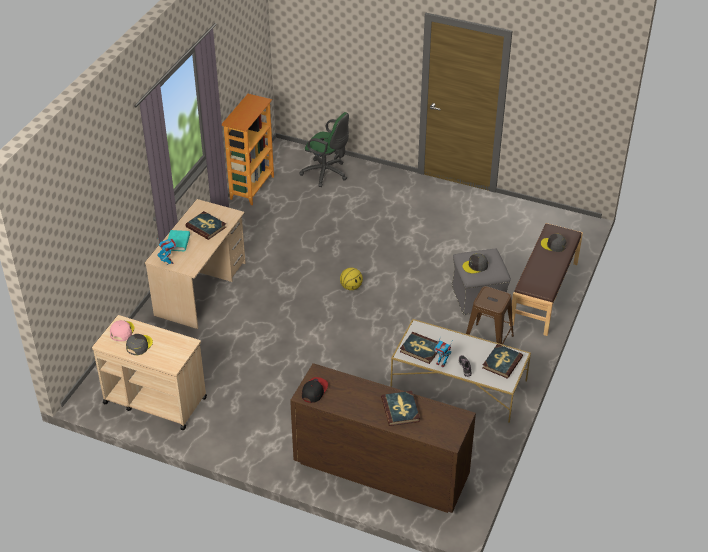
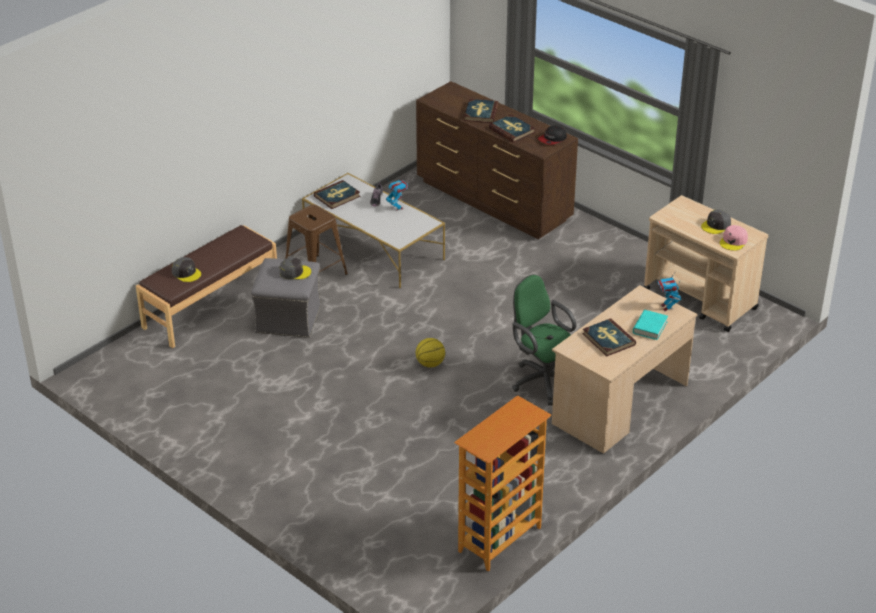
camera: 160 degrees left, 5 degrees down
green office chair [299,112,349,187] -> green office chair moved to [512,274,576,405]
book [400,332,438,364] -> book moved to [489,114,535,143]

